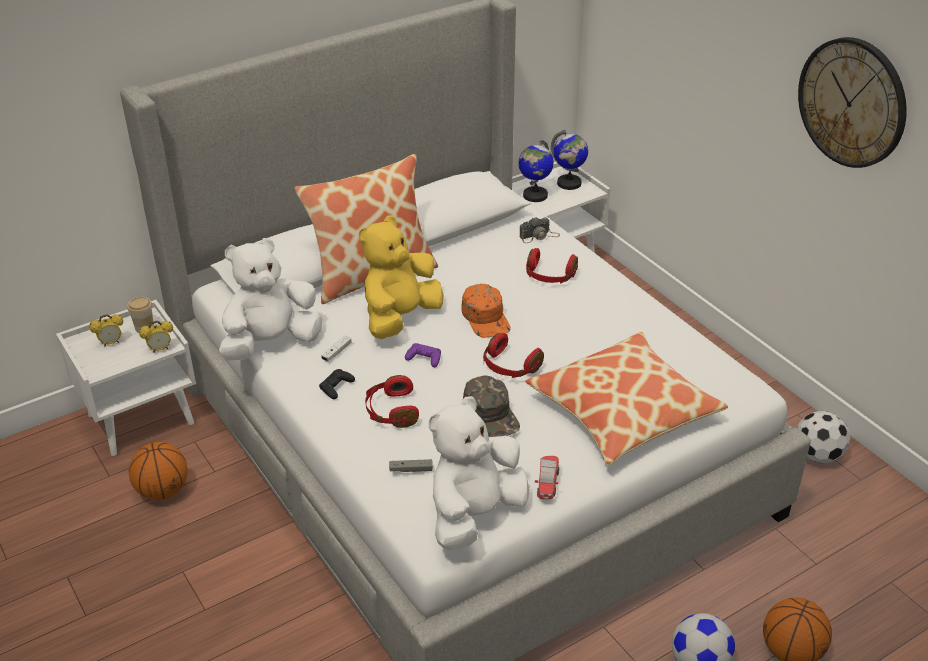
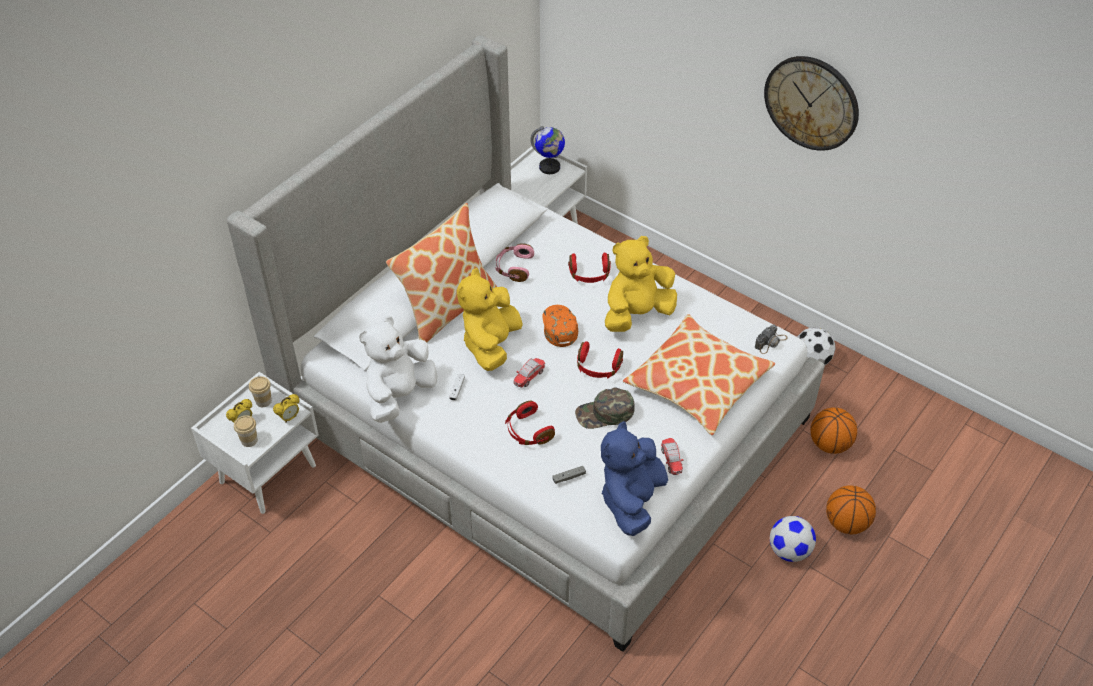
camera: 20 degrees left, 10 degrees up
basketball [128,442,188,500] -> basketball moved to [811,407,857,454]
black game controller [319,369,355,399] -> none
purple game controller [405,343,441,367] -> toy car [513,358,545,388]
white plush toy [429,396,530,550] -> blue plush toy [601,421,668,536]
orange cap [461,284,511,338] -> orange cap turned 150 degrees counterclockwise [542,305,578,347]
green cap [463,375,520,437] -> green cap turned 120 degrees clockwise [575,387,635,429]
globe [518,140,554,202] -> none
camera [519,217,560,243] -> camera moved to [755,325,788,354]
none -> cup [234,415,258,447]
none -> pink headphones [496,243,534,282]
none -> yellow plush toy [605,236,677,332]

